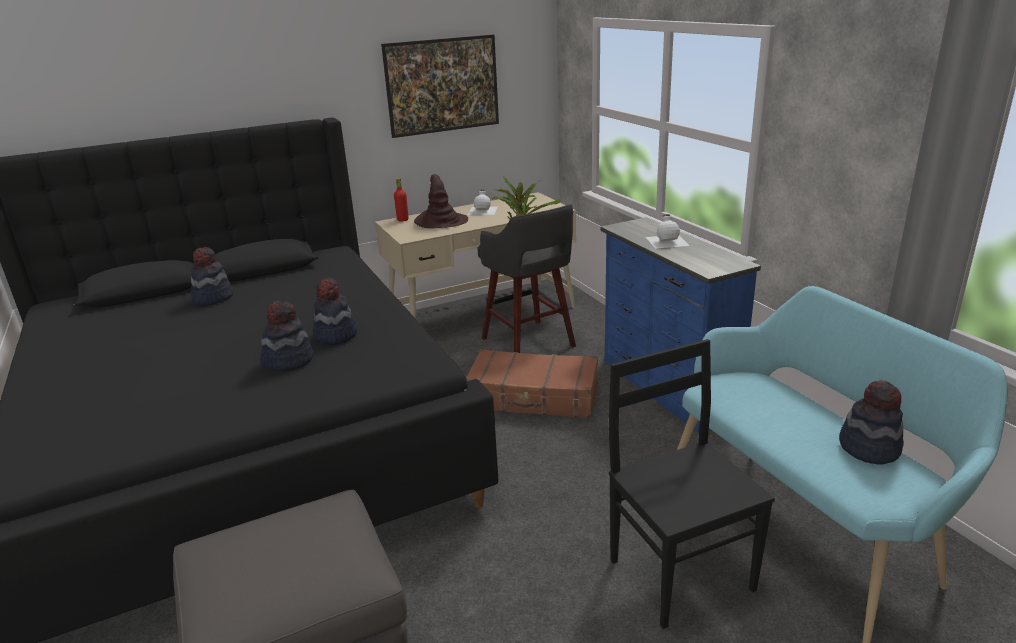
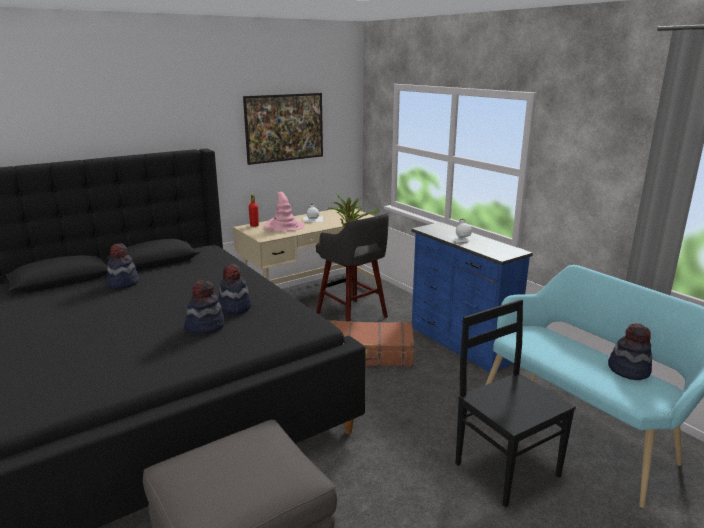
camera: 10 degrees left, 5 degrees down
brown hat [414,174,468,228] -> pink hat [264,192,305,231]

